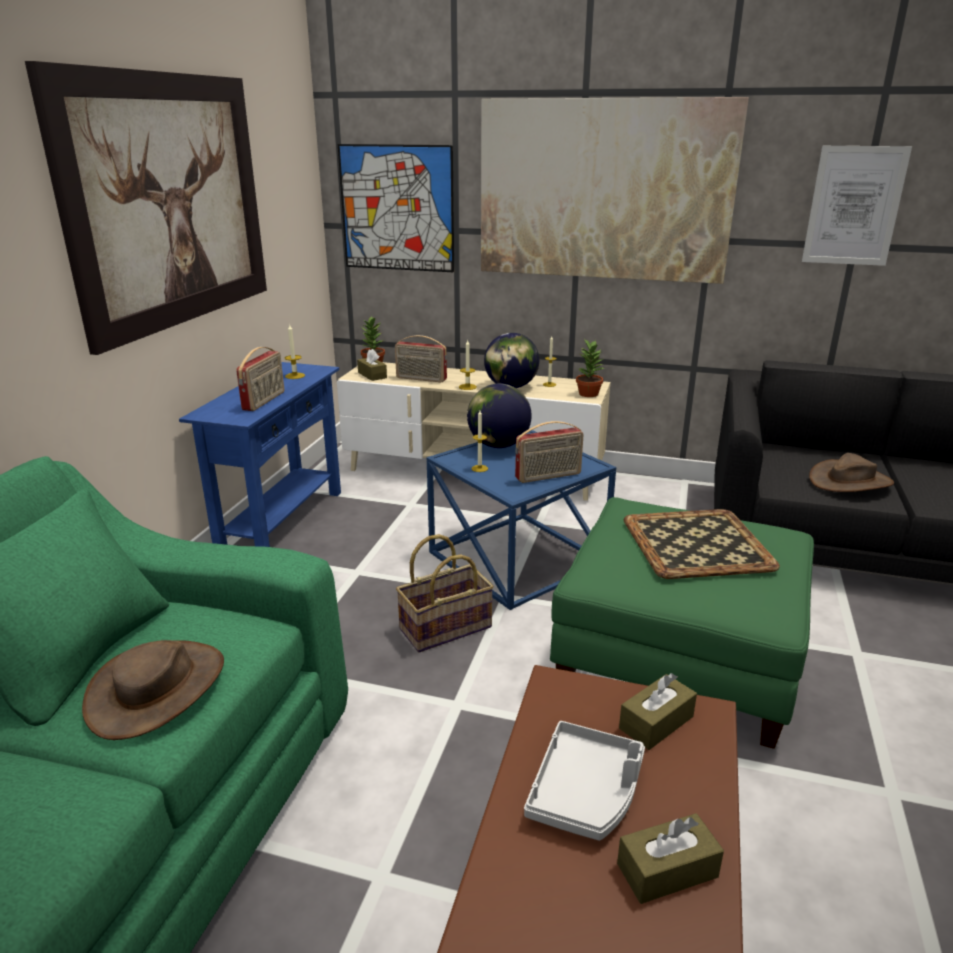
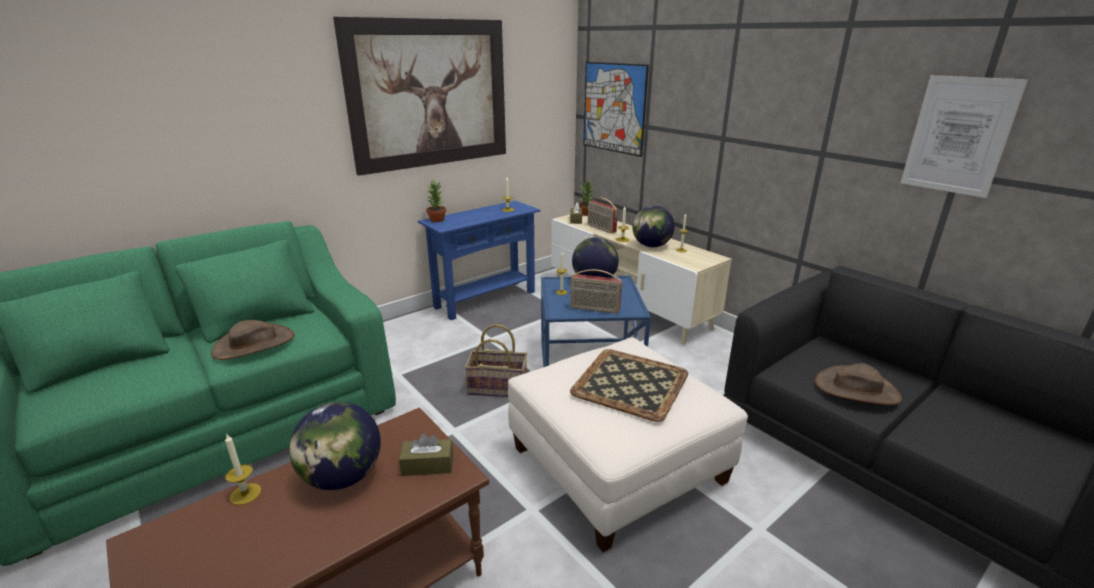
camera: 35 degrees right, 0 degrees up
radio [236,347,284,411] -> none
picture [481,97,749,284] -> none
grey tray [524,721,645,841] -> globe [289,402,381,490]
green ottoman [550,497,814,749] -> white ottoman [508,337,748,552]
potted plant [576,339,604,397] -> potted plant moved to [426,180,446,222]
brown tissue box [617,813,724,904] -> none
none -> candle [225,433,261,505]

